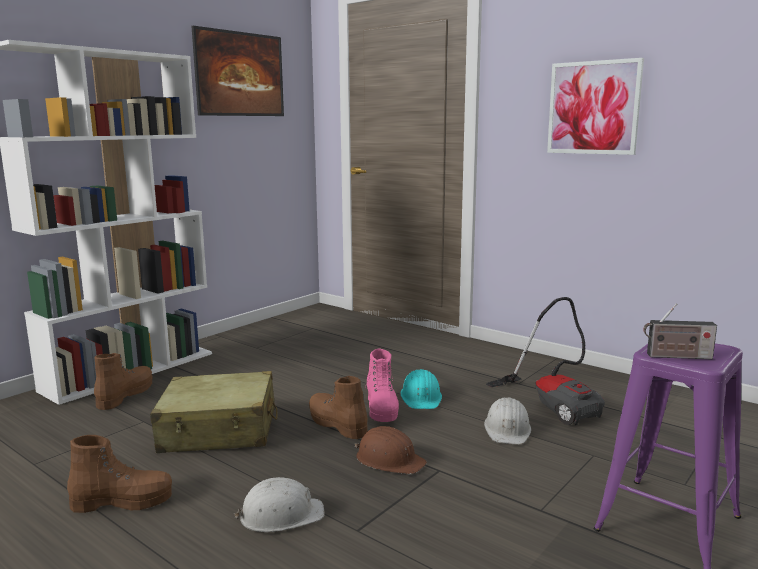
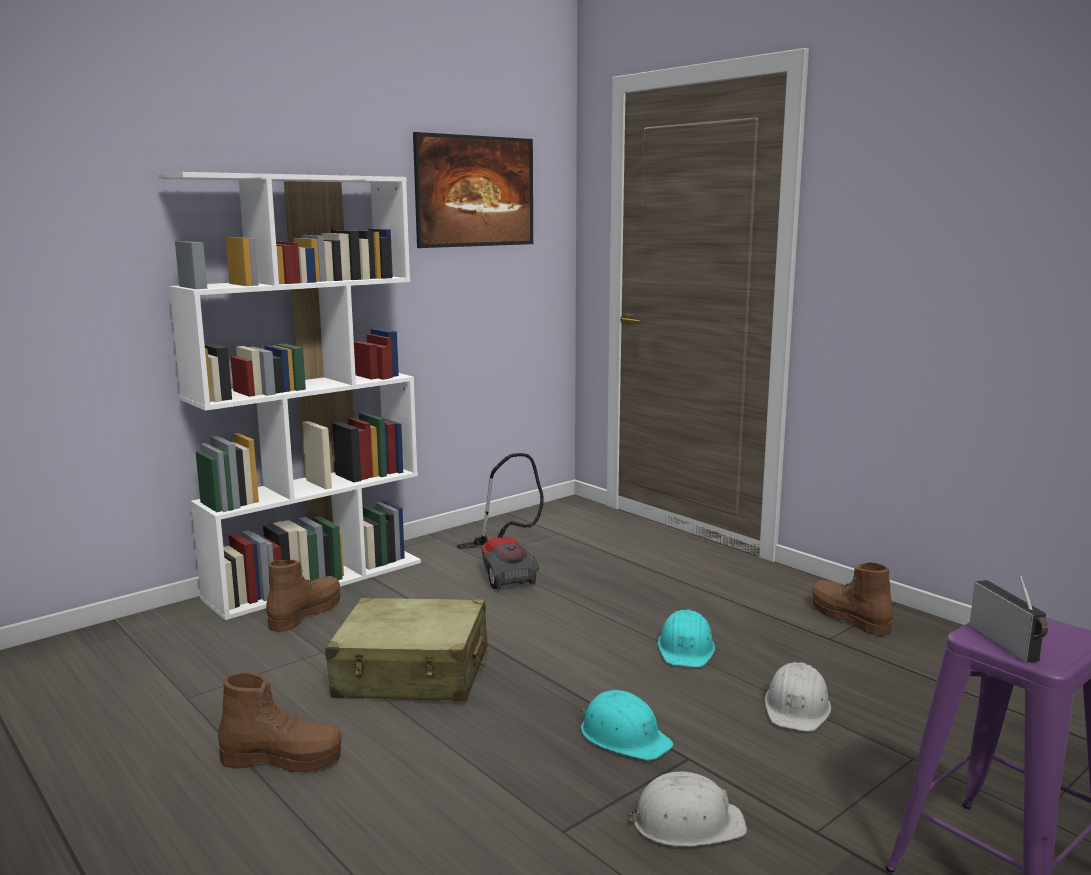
camera: 10 degrees right, 0 degrees up
white hard hat [234,477,325,532] -> white hard hat moved to [627,772,747,847]
brown boot [309,376,368,439] -> brown boot moved to [812,562,894,636]
brown hard hat [355,426,427,474] -> turquoise hard hat [580,690,673,760]
pink boot [365,348,399,422] -> none
vacuum cleaner [486,297,605,425] -> vacuum cleaner moved to [457,453,544,590]
picture [547,58,644,155] -> none
radio [643,303,717,359] -> radio turned 120 degrees counterclockwise [969,576,1048,663]

